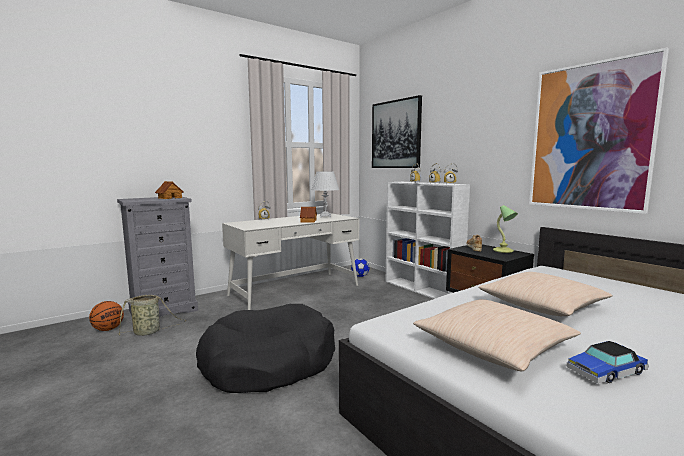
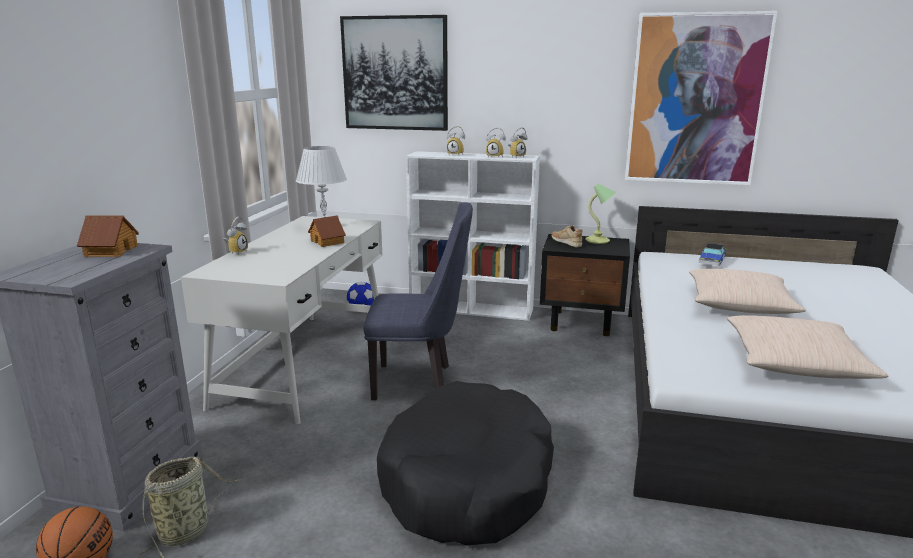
camera: 40 degrees left, 10 degrees up
toy car [566,341,649,384] -> toy car moved to [699,243,726,266]
none -> blue chair [364,202,473,400]

